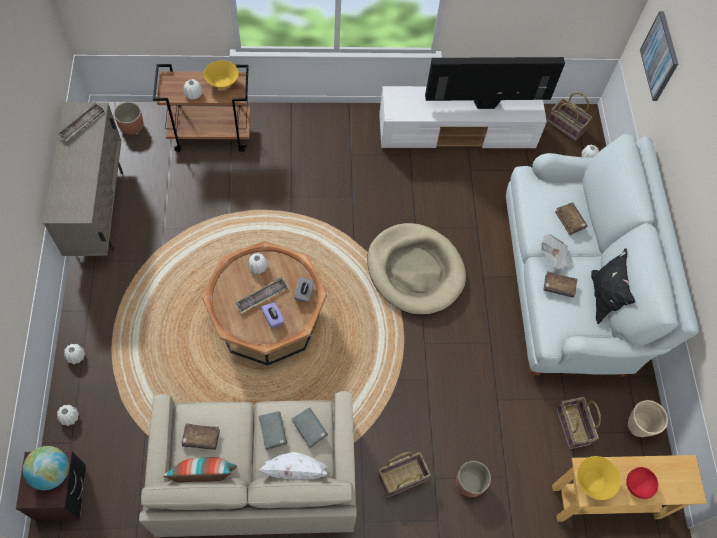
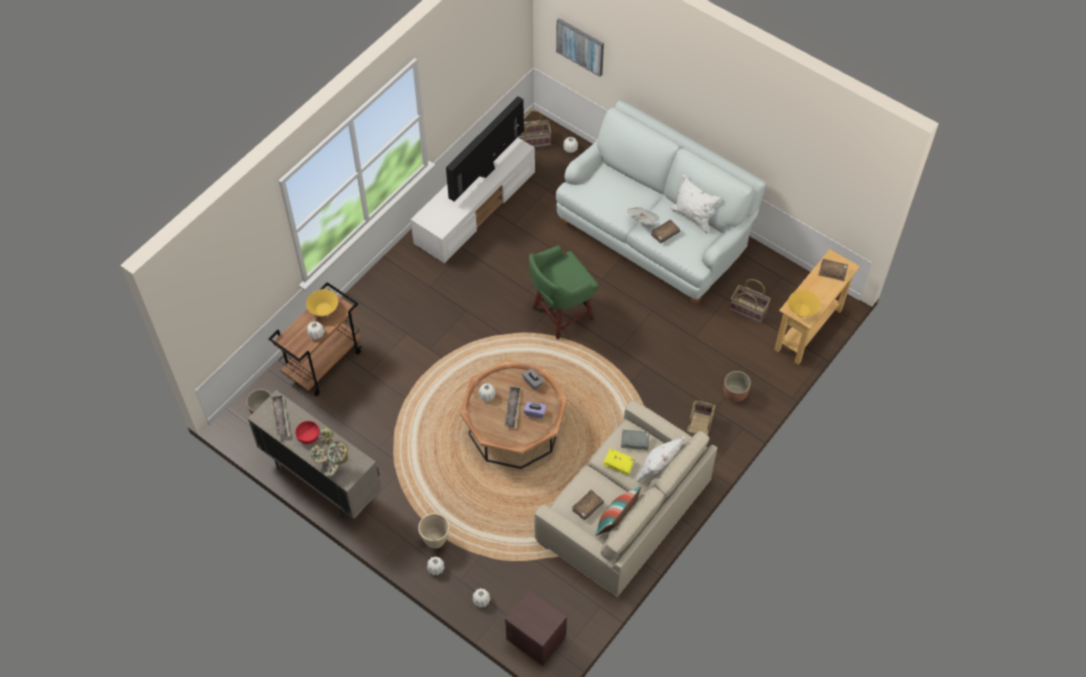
camera: 45 degrees left, 5 degrees down
globe [23,446,69,490] -> none
grey book [258,411,287,450] -> yellow book [603,448,635,475]
beige dog bed [367,223,466,315] -> green stool [529,246,598,340]
brown book [555,203,588,235] -> brown book moved to [819,259,848,281]
black pillow [591,248,635,324] -> white pillow [671,174,721,234]
red bowl [626,467,658,499] -> red bowl moved to [295,421,320,444]
beige planter [628,400,668,437] -> beige planter moved to [418,513,449,549]
none -> potted plant [310,428,348,477]

